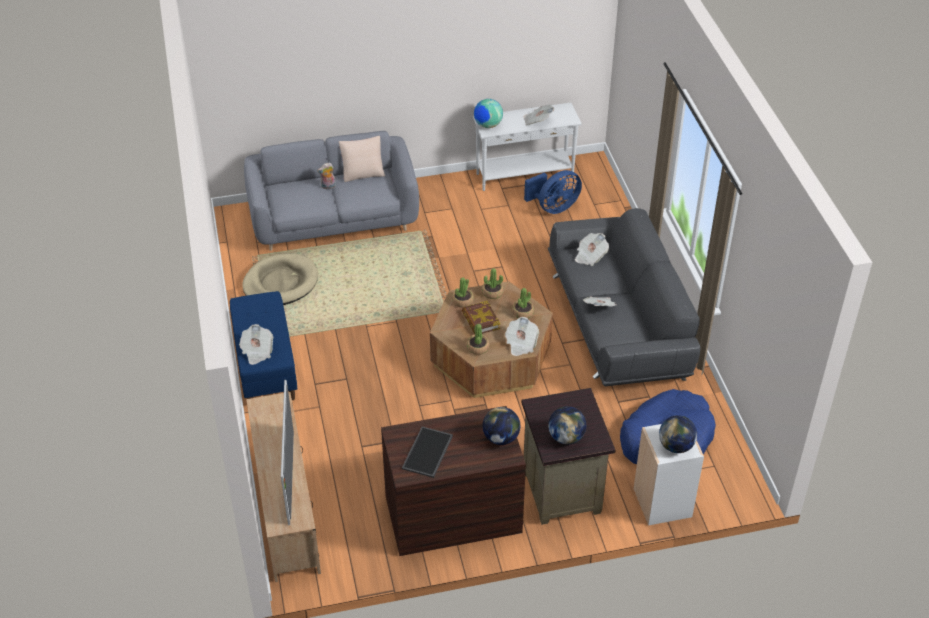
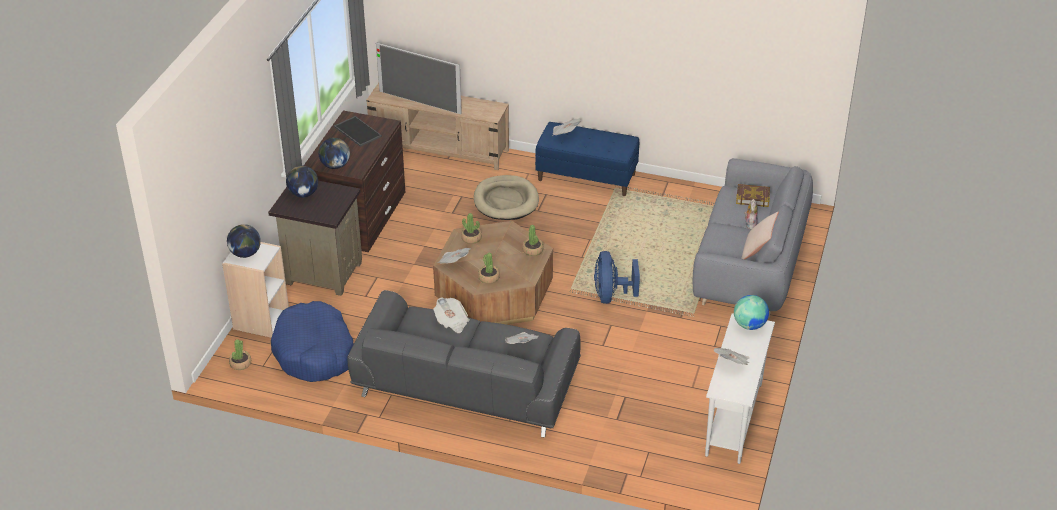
camera: 120 degrees right, 5 degrees down
beige dog bed [242,253,318,305] -> beige dog bed moved to [474,175,539,220]
book [462,301,500,334] -> book moved to [736,184,770,207]
potted plant [482,268,503,299] -> potted plant moved to [229,339,251,370]
blue fan [524,170,582,214] -> blue fan moved to [594,251,640,304]

